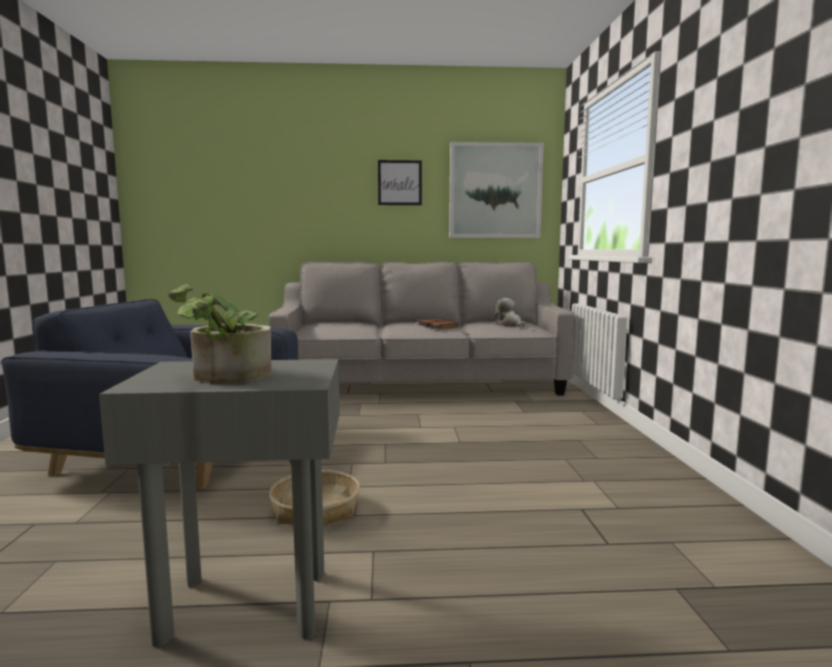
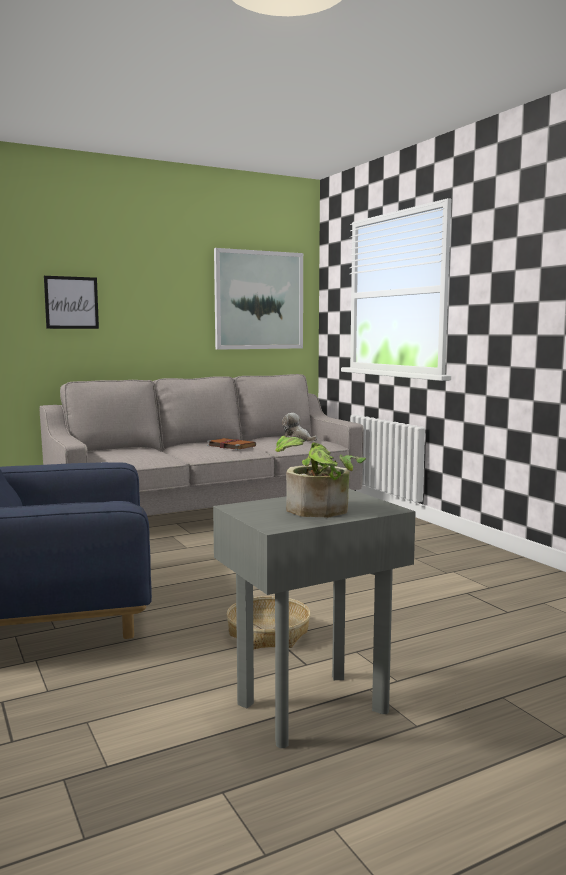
camera: 25 degrees left, 0 degrees up
picture [378,160,422,205] -> picture moved to [44,276,99,329]

